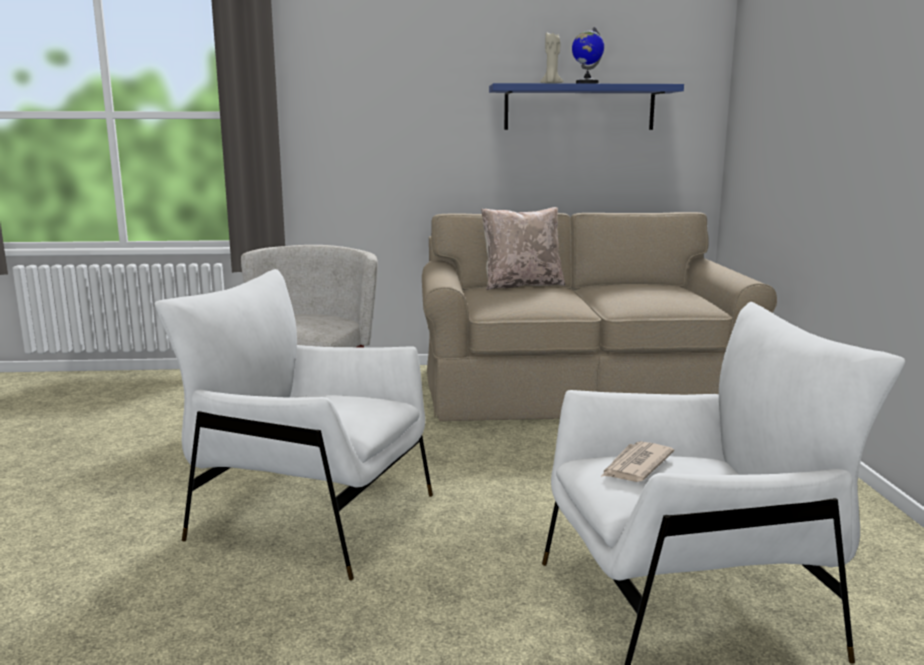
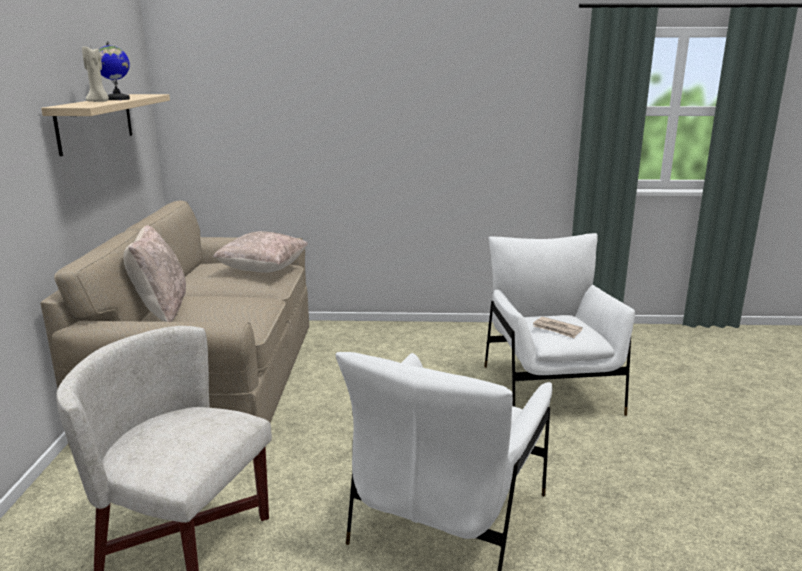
camera: 85 degrees left, 5 degrees up
blue shelf [489,83,684,130] -> beige shelf [41,94,170,156]
none -> beige pillow [213,231,308,273]

